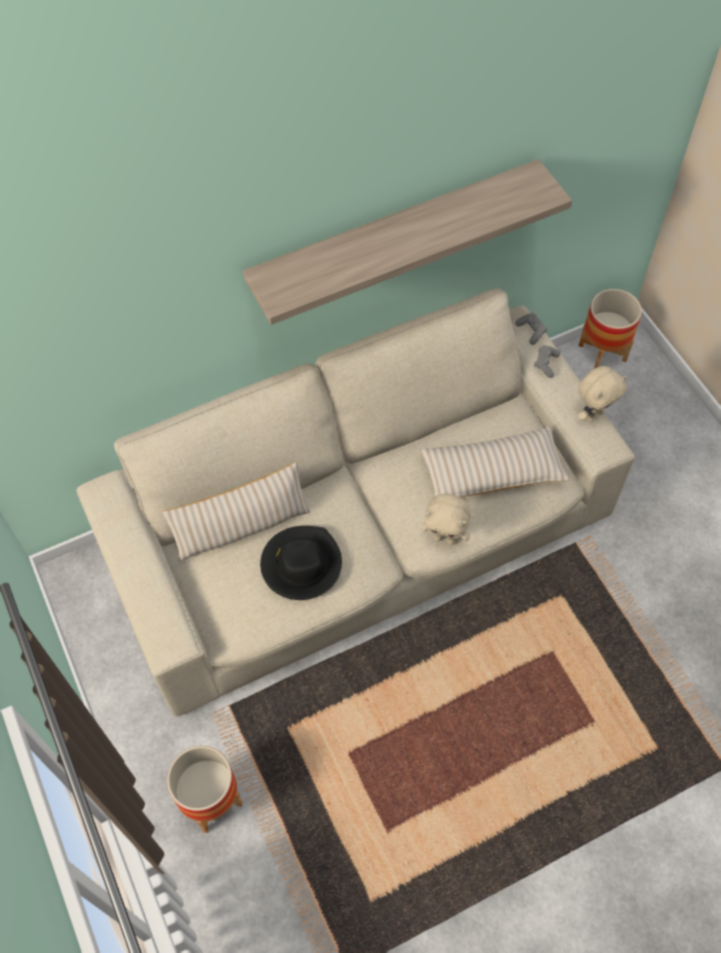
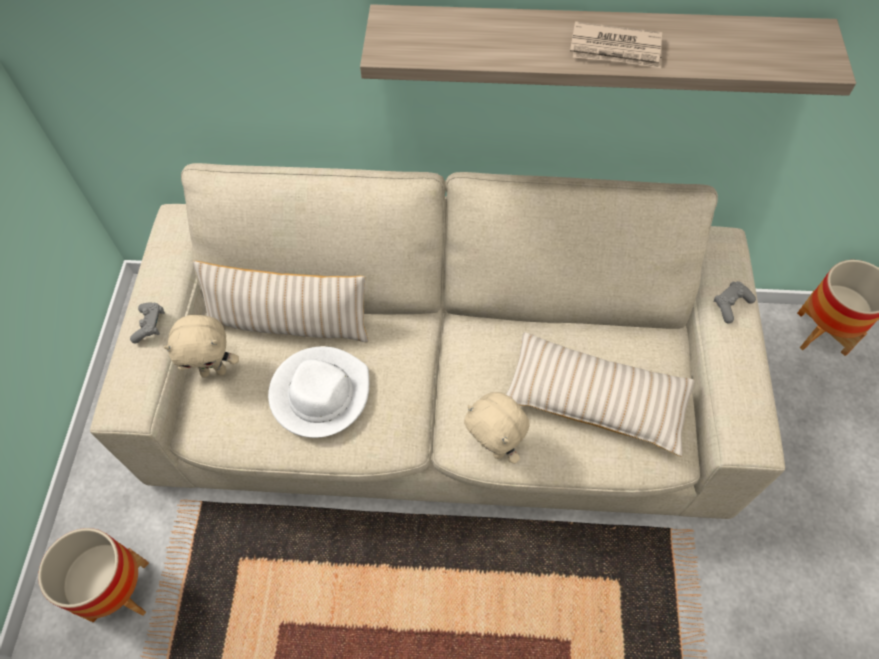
camera: 30 degrees right, 0 degrees up
black hat [260,526,342,600] -> white hat [268,346,369,438]
grey game controller [515,313,547,345] -> grey game controller moved to [130,303,165,343]
beige plush toy [578,366,627,422] -> beige plush toy moved to [164,315,239,378]
none -> newspaper [570,21,662,68]

